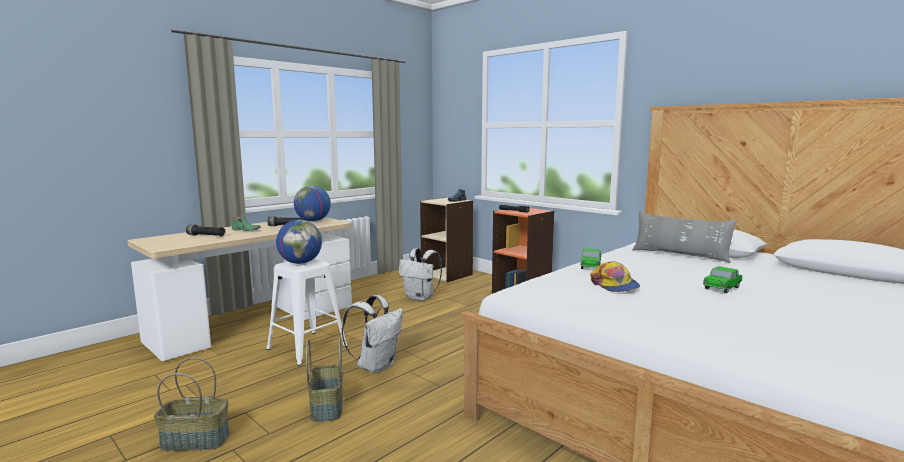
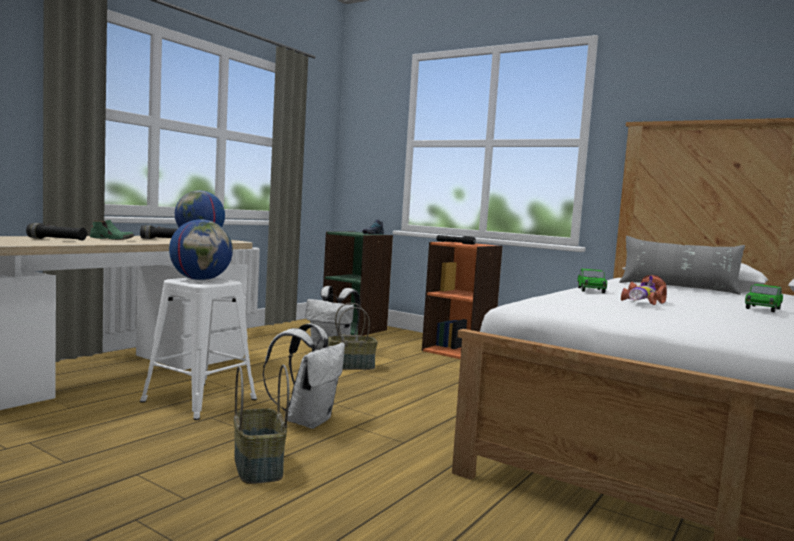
camera: 10 degrees left, 5 degrees down
basket [154,357,230,451] -> basket moved to [328,303,378,370]
beige bookcase [420,197,473,282] -> green bookcase [322,231,393,336]
cap [590,261,640,292] -> toy car [621,275,667,305]

